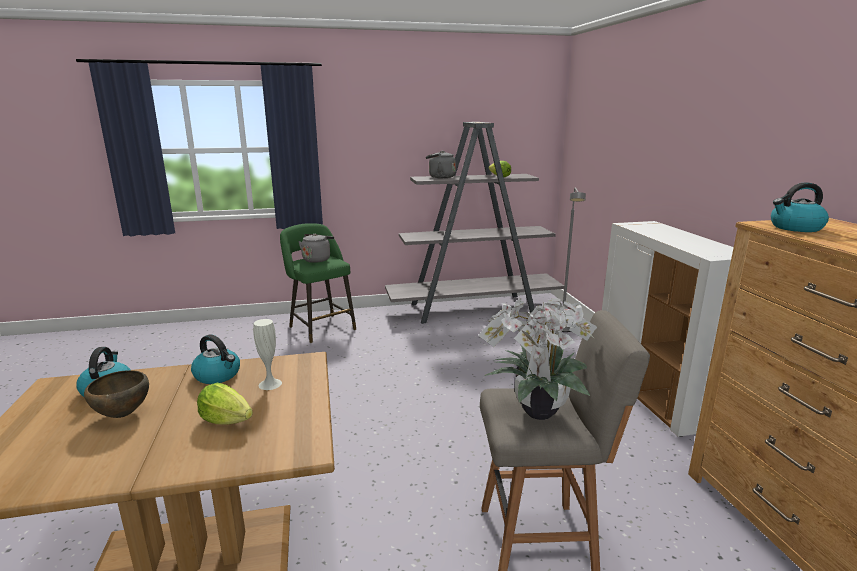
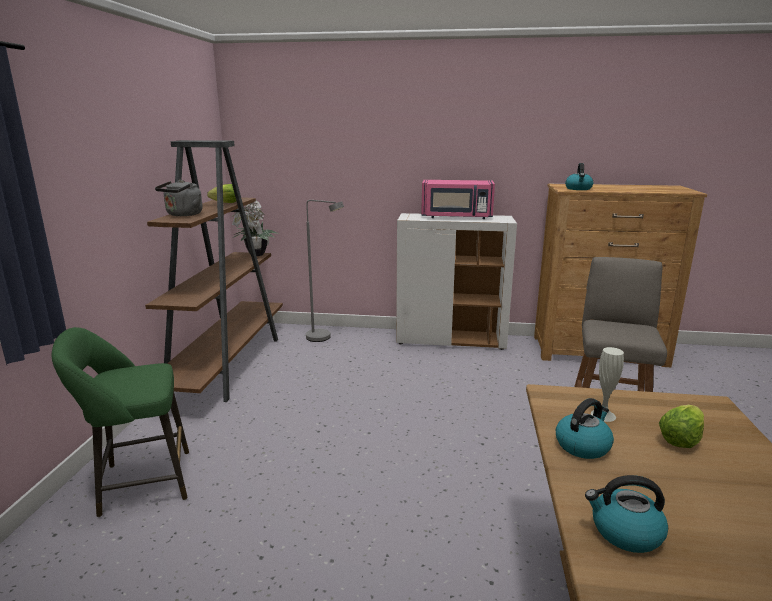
camera: 70 degrees left, 0 degrees up
brown bowl [84,370,149,418] -> none
grey kettle [298,234,334,263] -> none
grey bookcase [385,122,564,324] -> brown bookcase [145,140,283,402]
potted plant [478,297,597,420] -> potted plant moved to [232,200,279,256]
none -> pink microwave [421,180,495,219]

